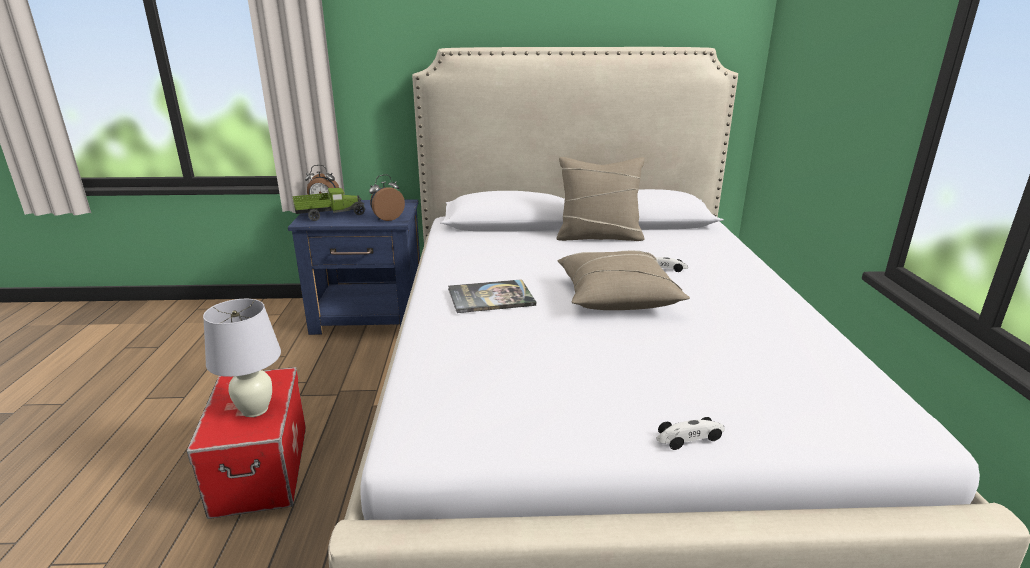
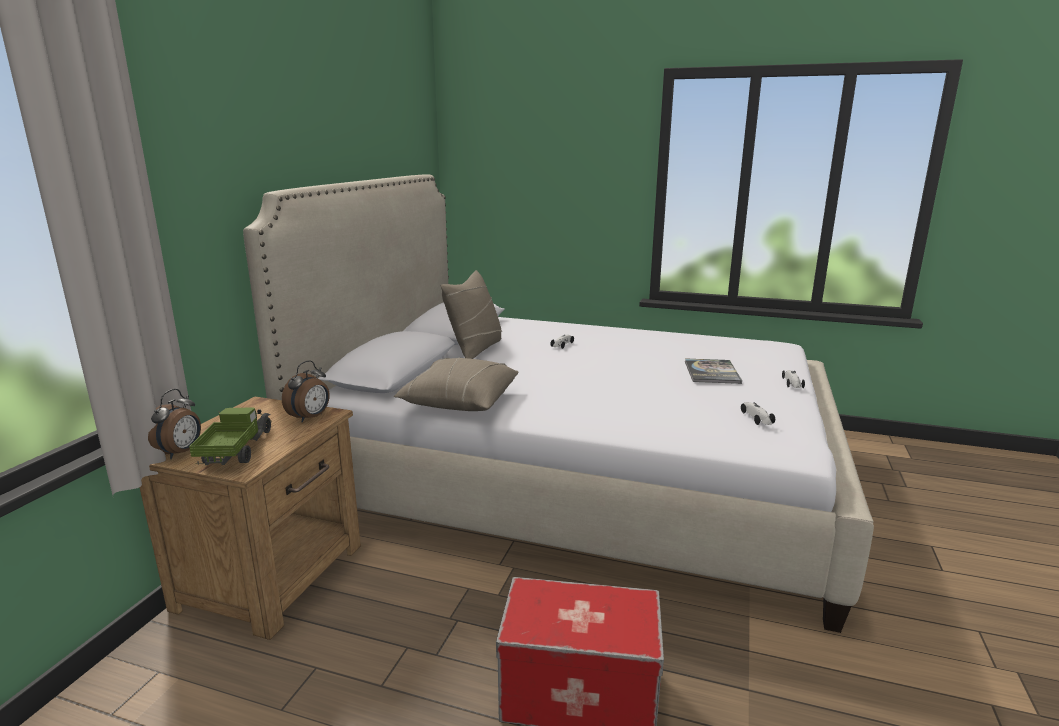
camera: 70 degrees left, 5 degrees down
white table lamp [203,299,281,417] -> none
blue nightstand [288,199,420,335] -> brown nightstand [139,396,361,640]
alarm clock [369,175,405,221] -> alarm clock turned 135 degrees counterclockwise [282,360,329,423]
book [448,279,536,313] -> book moved to [685,358,742,384]
beige pillow [557,251,690,310] -> beige pillow moved to [394,357,518,411]
none -> toy car [741,402,775,425]

